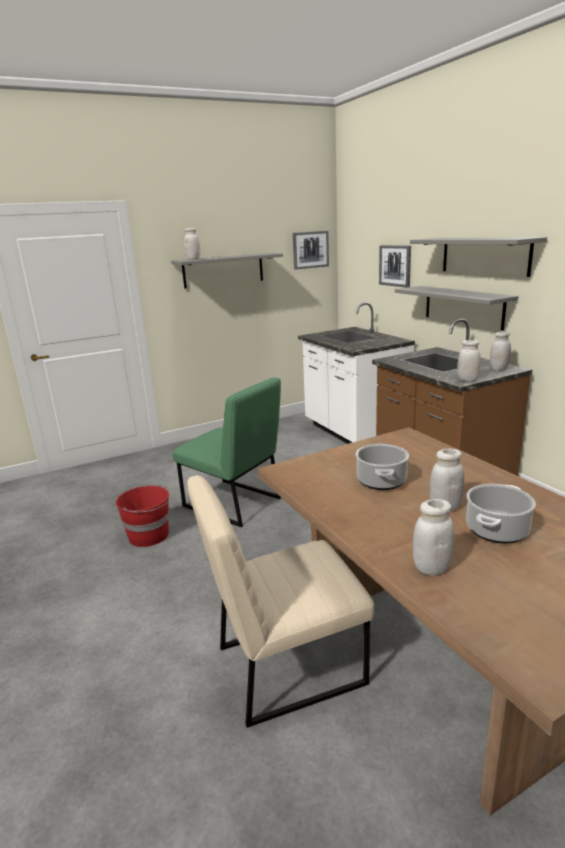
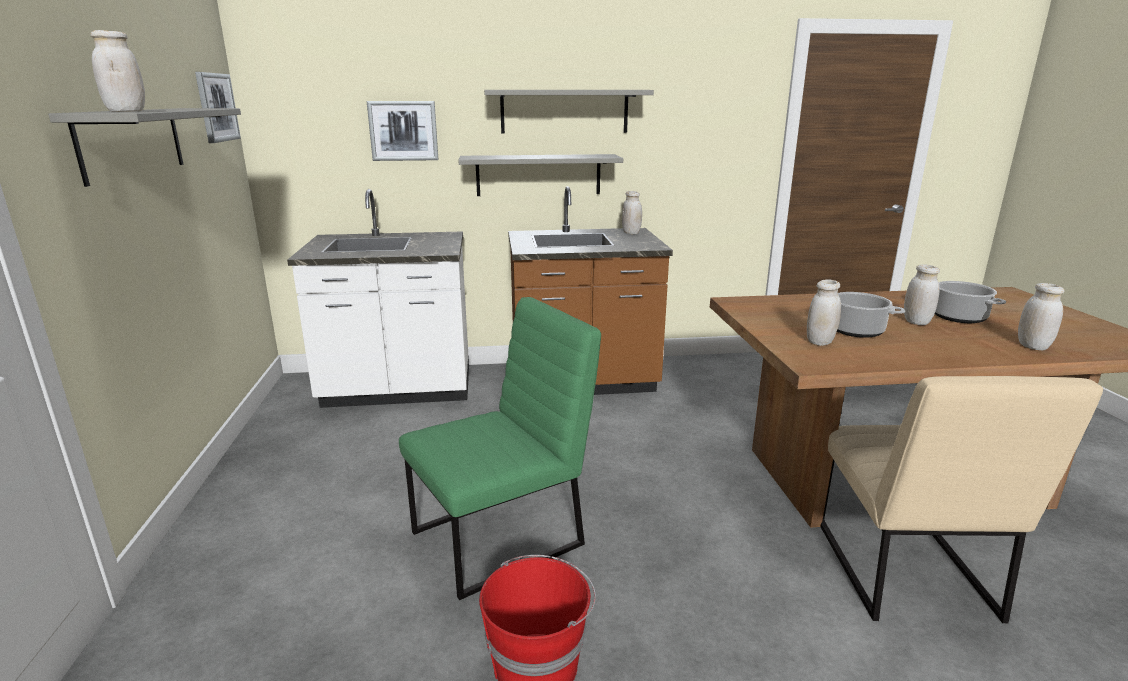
camera: 70 degrees left, 0 degrees up
white jar [457,340,481,381] -> white jar moved to [807,279,841,346]

